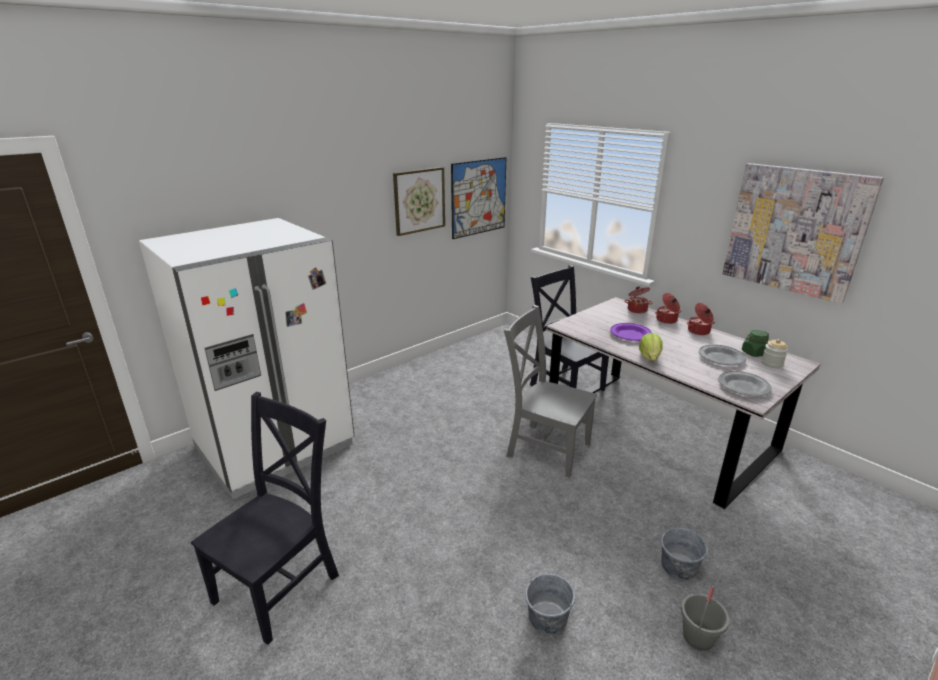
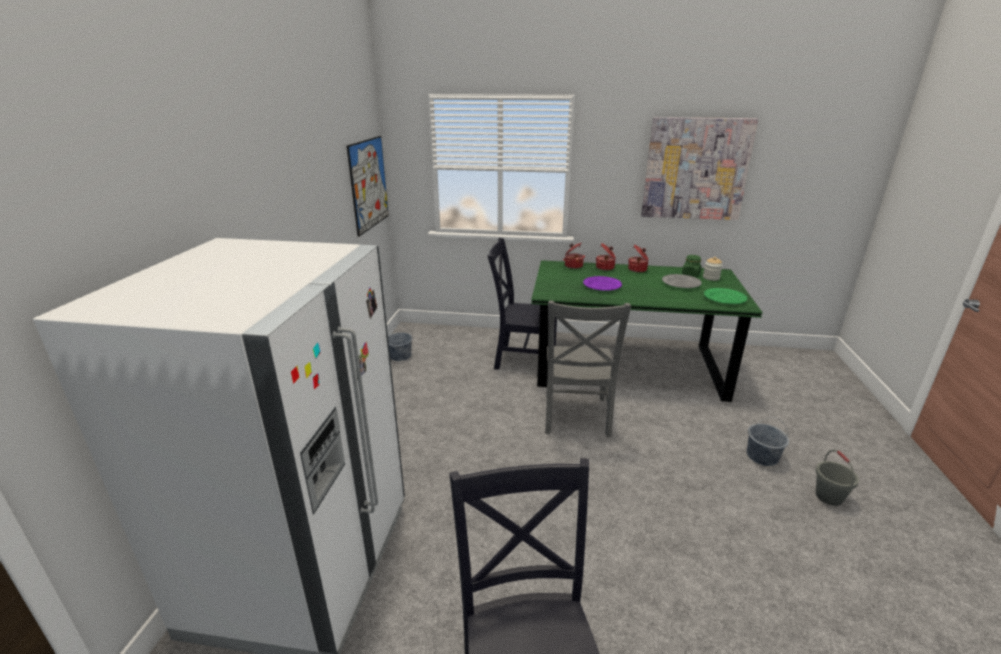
camera: 40 degrees left, 0 degrees up
picture [393,167,445,236] -> none
grey chair [504,305,597,478] -> grey chair turned 75 degrees counterclockwise [545,300,632,437]
grey bucket [525,571,575,635] -> grey bucket moved to [387,324,413,361]
grey dining table [546,297,821,509] -> green dining table [531,260,763,402]
lettuce [639,333,663,361] -> none
grey plate [718,371,772,396] -> green plate [704,288,747,304]

